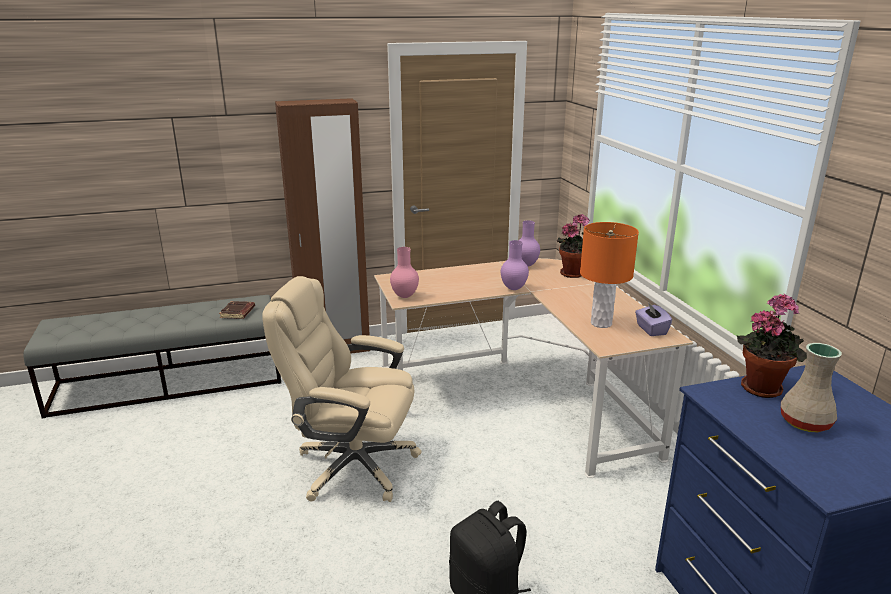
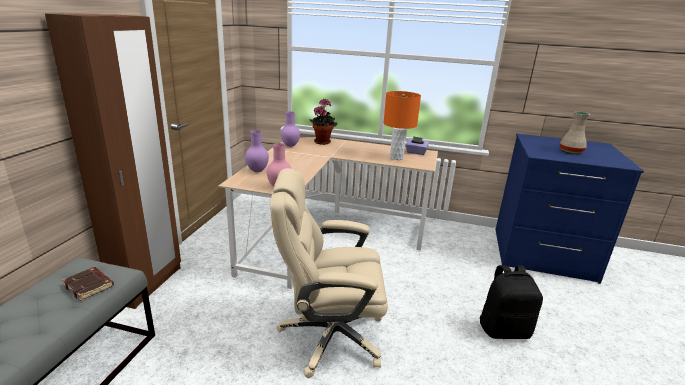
camera: 60 degrees left, 0 degrees up
beige office chair [262,276,422,502] -> beige office chair turned 45 degrees clockwise [270,168,388,378]
purple vase [501,240,529,290] -> purple vase moved to [245,130,269,172]
potted plant [737,293,807,398] -> none

